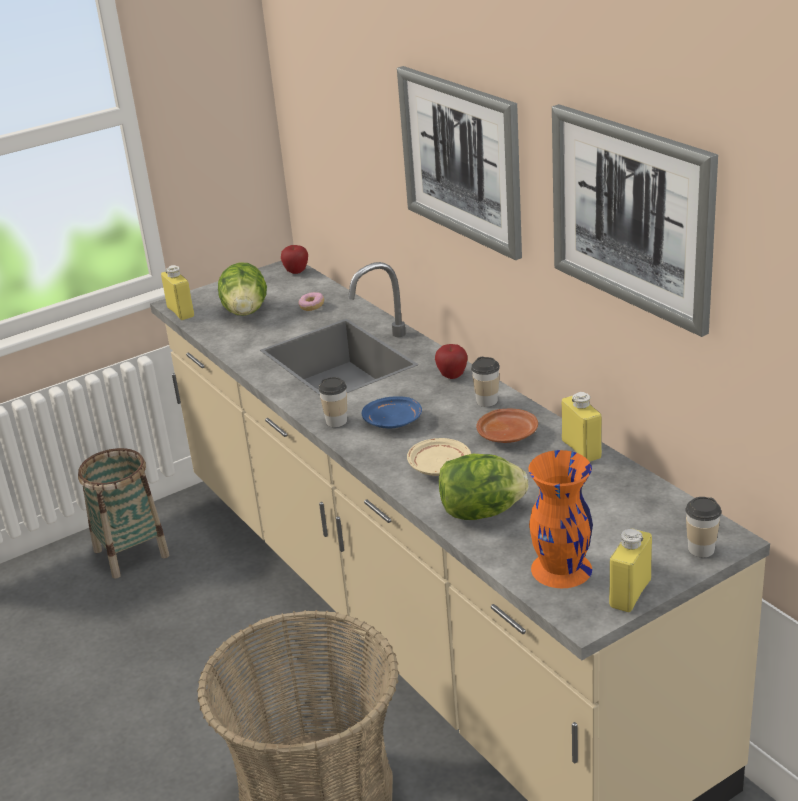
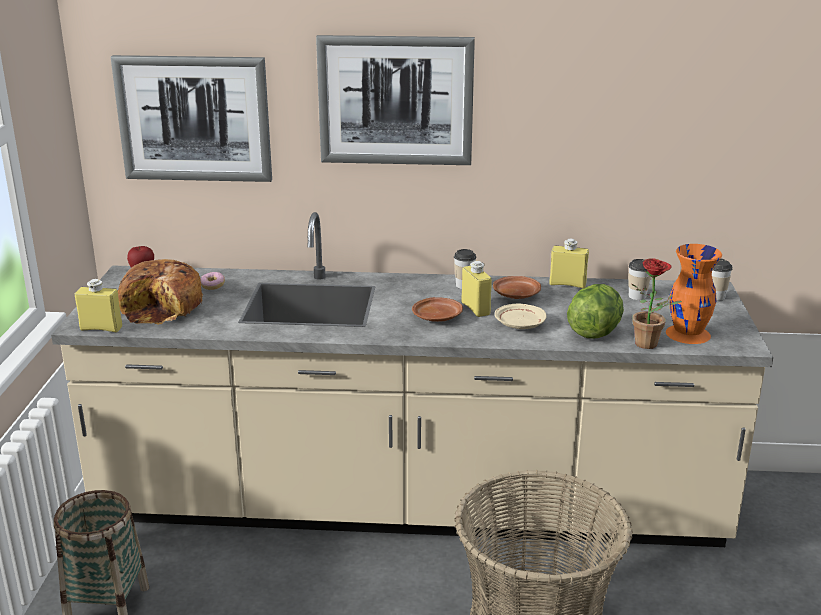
camera: 55 degrees left, 5 degrees down
lettuce [218,262,267,316] -> bread [117,259,203,324]
cup [318,377,347,427] -> cup moved to [628,259,651,300]
blue plate [362,396,422,429] -> brown plate [412,297,463,322]
apple [435,344,468,379] -> none
picture [552,104,718,337] -> picture moved to [111,55,272,182]
yellow bottle [609,529,652,612] -> yellow bottle moved to [461,261,492,317]
none -> potted plant [632,258,682,349]

